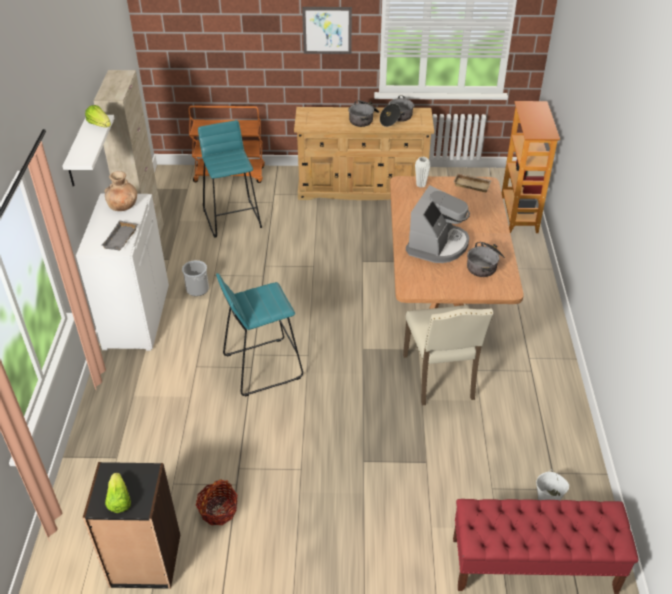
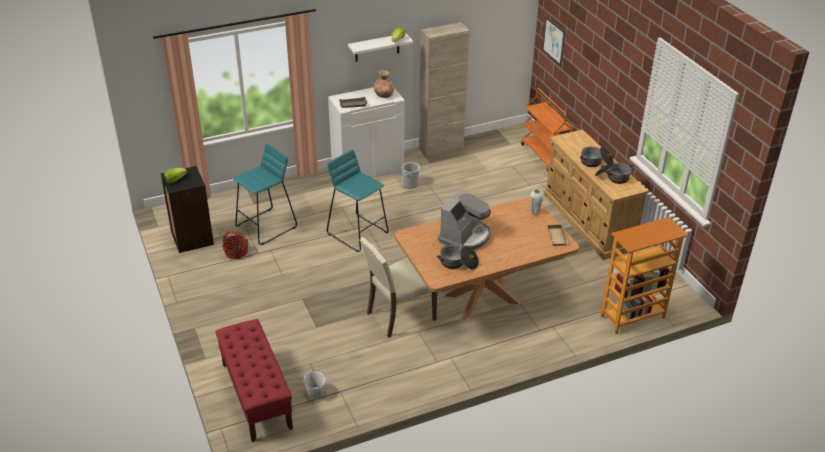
camera: 65 degrees right, 5 degrees down
turquoise stool [198,120,262,238] -> turquoise stool moved to [234,143,297,245]
picture [302,7,352,54] -> picture moved to [542,16,566,66]
coffee machine [406,185,470,263] -> coffee machine turned 60 degrees counterclockwise [438,189,491,250]

